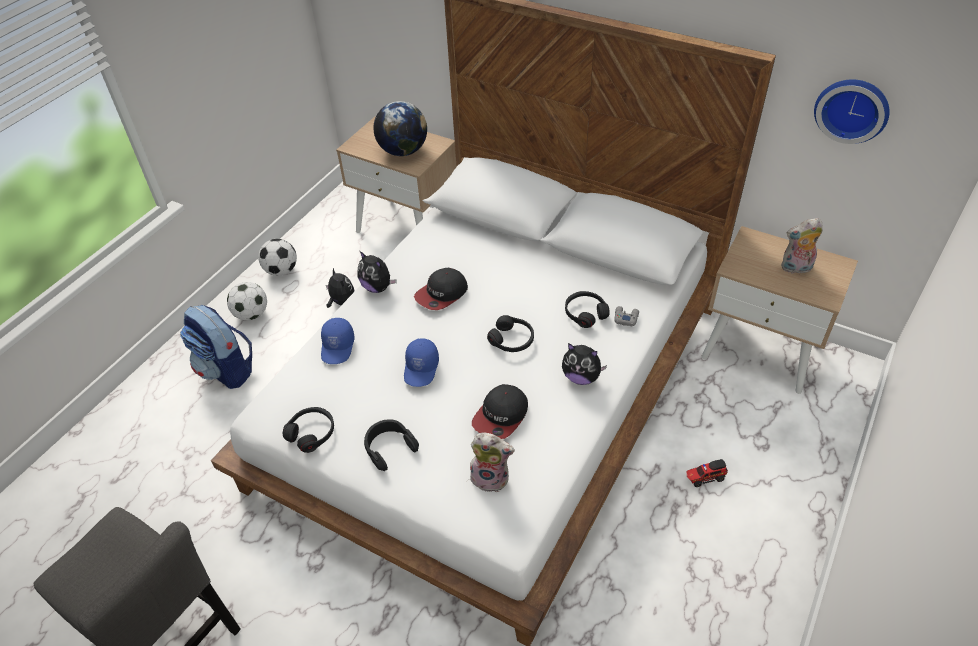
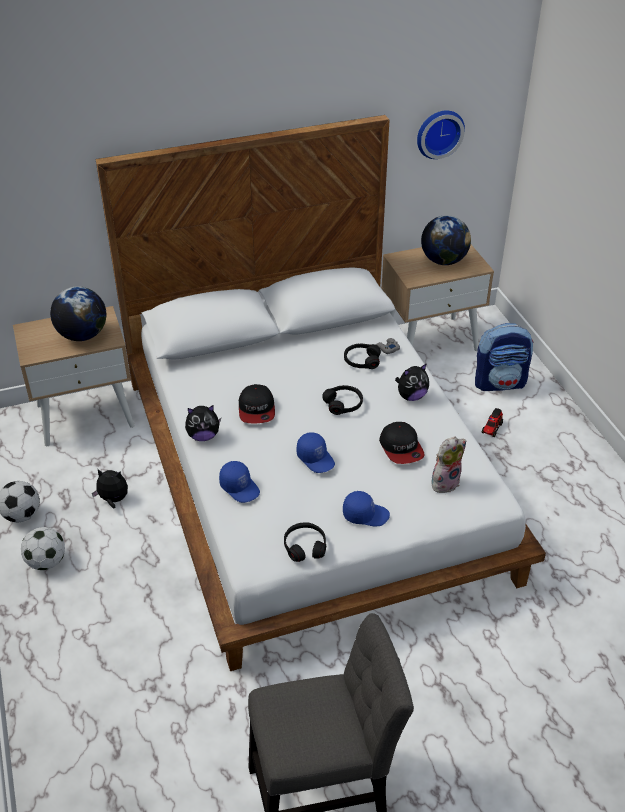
camera: 50 degrees left, 5 degrees down
backpack [180,305,252,389] -> backpack moved to [475,323,533,391]
black headphones [364,419,419,471] -> blue cap [343,491,390,527]
plush toy [781,218,823,274] -> globe [421,215,471,265]

